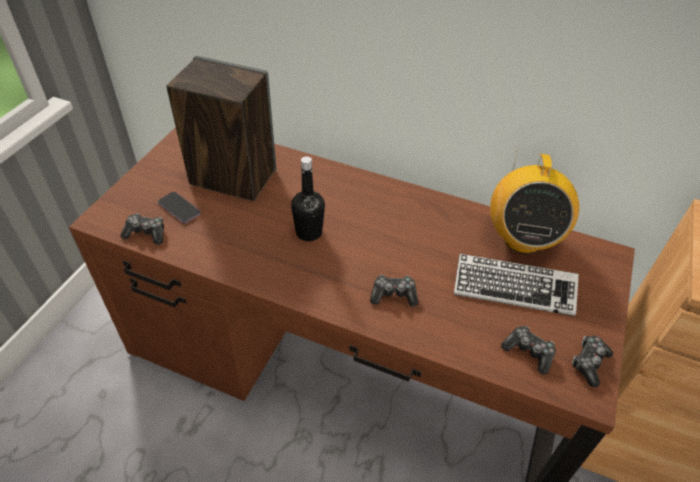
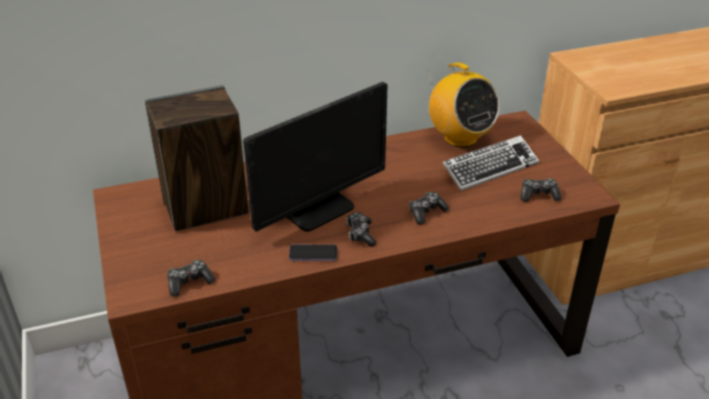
camera: 40 degrees left, 10 degrees down
phone [158,192,201,223] -> phone moved to [289,244,337,261]
black bottle [291,156,325,241] -> monitor [243,82,388,232]
game controller [572,336,613,387] -> game controller moved to [346,212,376,247]

